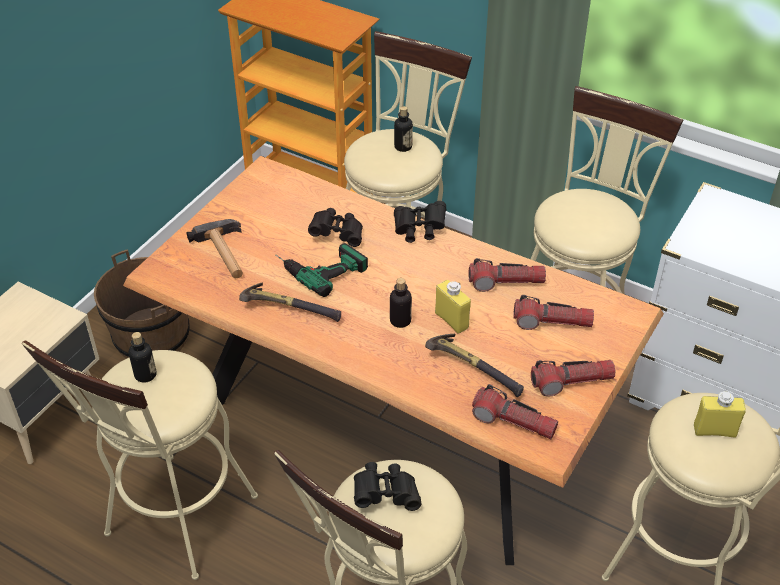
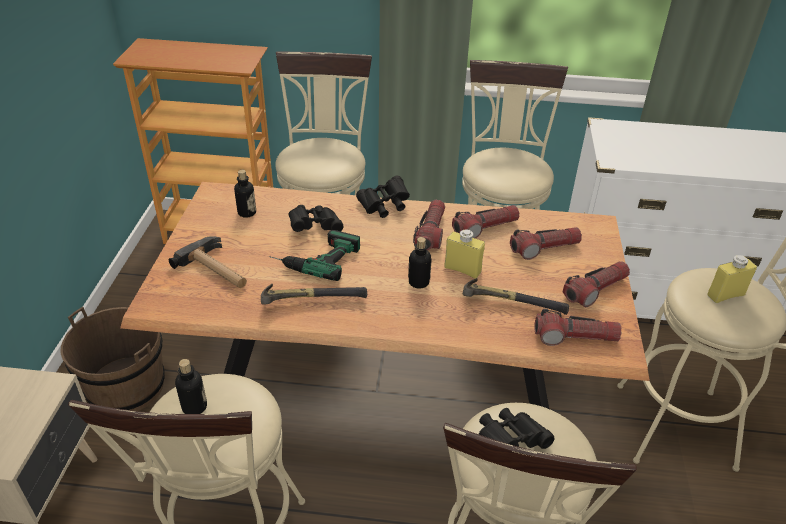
camera: 25 degrees left, 5 degrees down
bottle [394,106,413,152] -> bottle moved to [234,170,256,218]
none -> flashlight [413,200,445,250]

